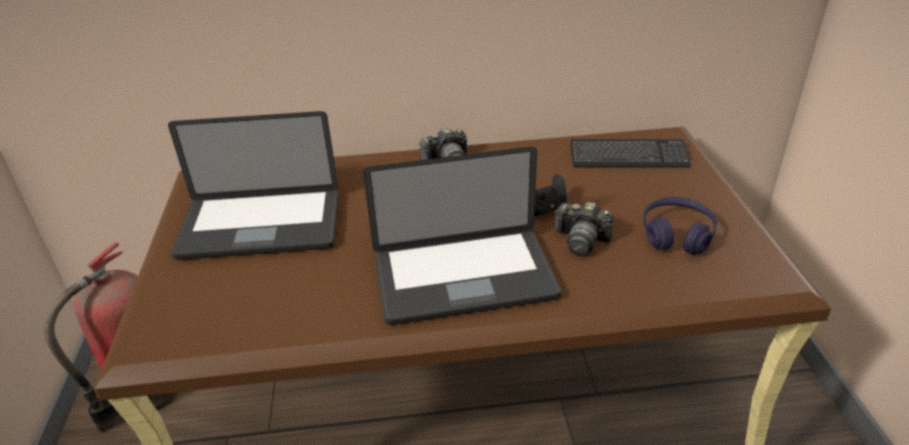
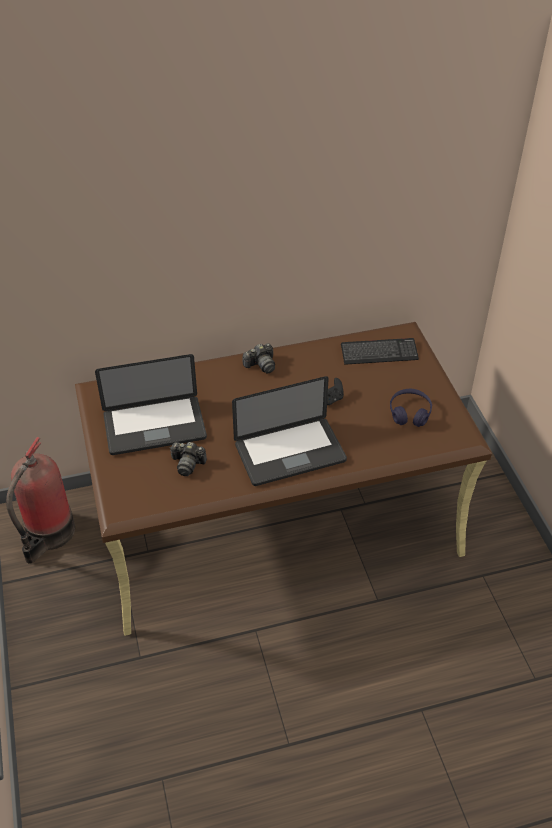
camera: 10 degrees left, 10 degrees up
camera [554,202,614,255] -> camera moved to [170,442,207,476]

